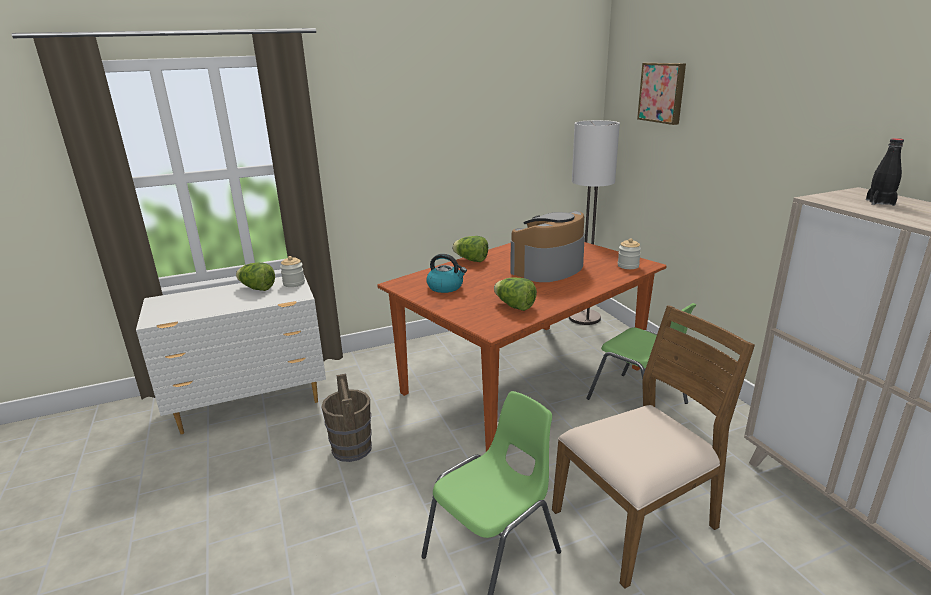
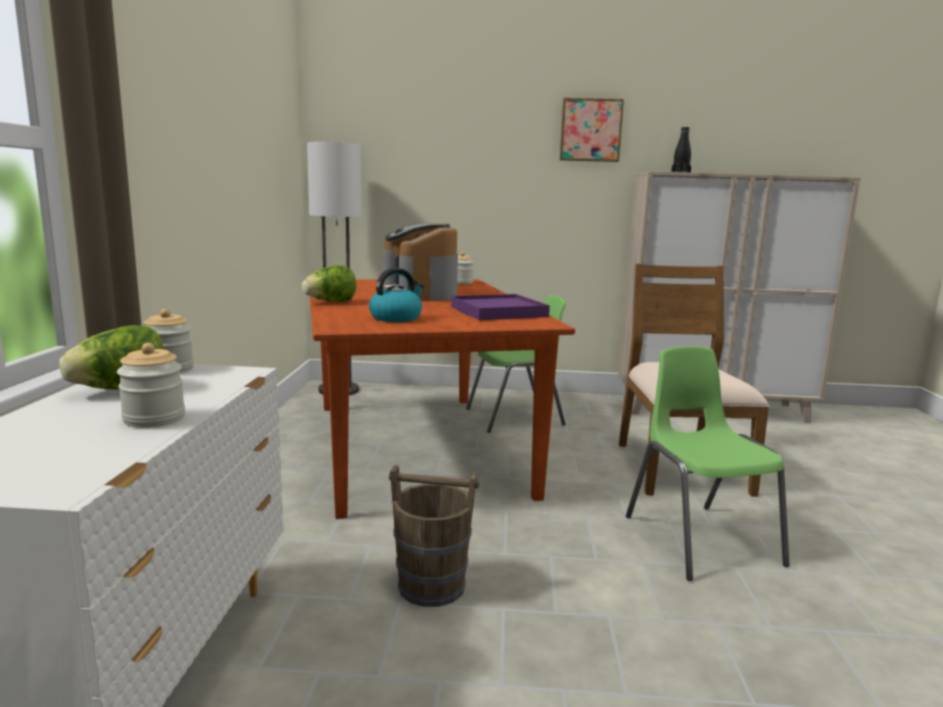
camera: 65 degrees left, 10 degrees down
lettuce [494,277,537,311] -> purple tray [451,294,550,320]
picture [637,63,686,125] -> picture moved to [560,98,624,162]
none -> jar [117,343,185,428]

